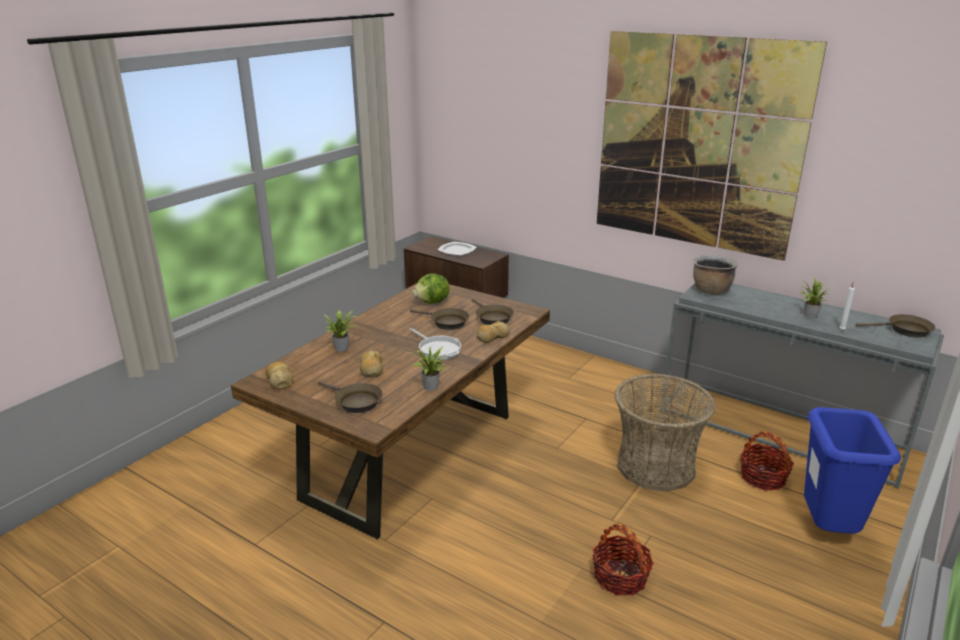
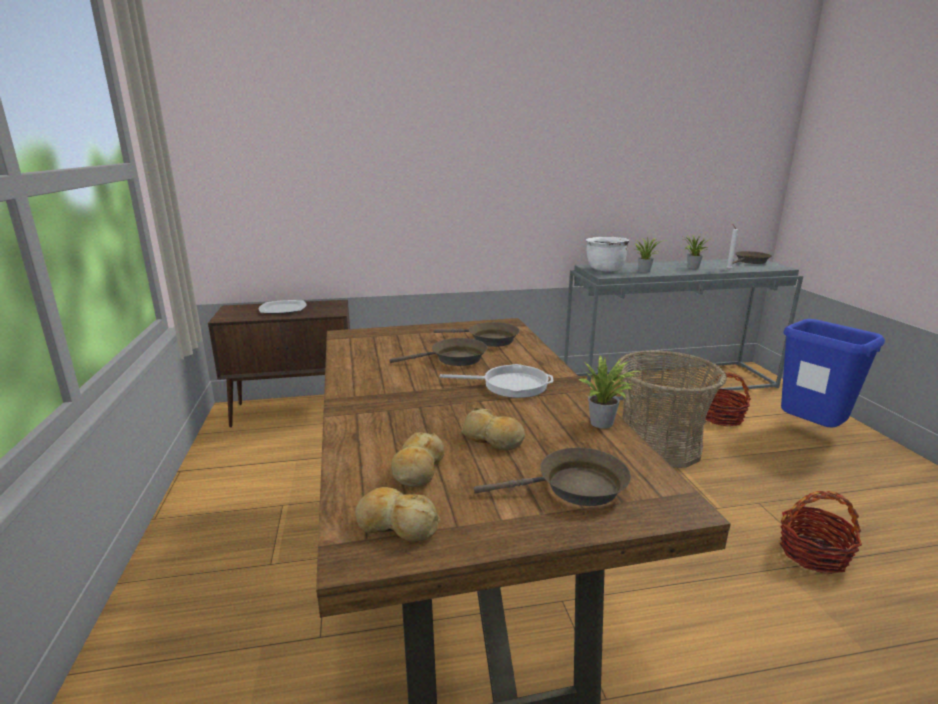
camera: 45 degrees left, 5 degrees down
potted plant [323,310,356,352] -> potted plant moved to [634,237,666,273]
lettuce [412,273,450,304] -> none
bread [477,321,510,343] -> bread moved to [391,432,444,487]
picture [597,31,827,261] -> none
brown cooking pot [693,255,738,295] -> white cooking pot [586,237,629,272]

